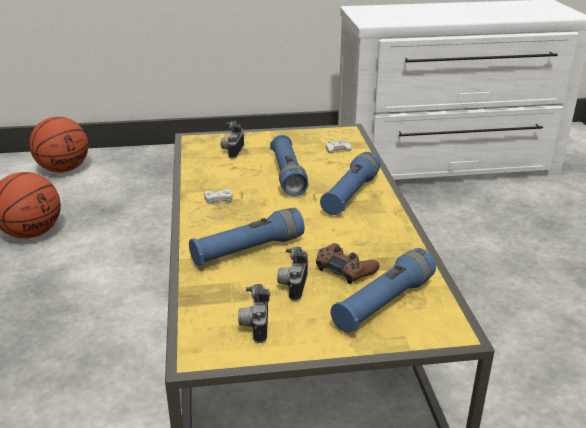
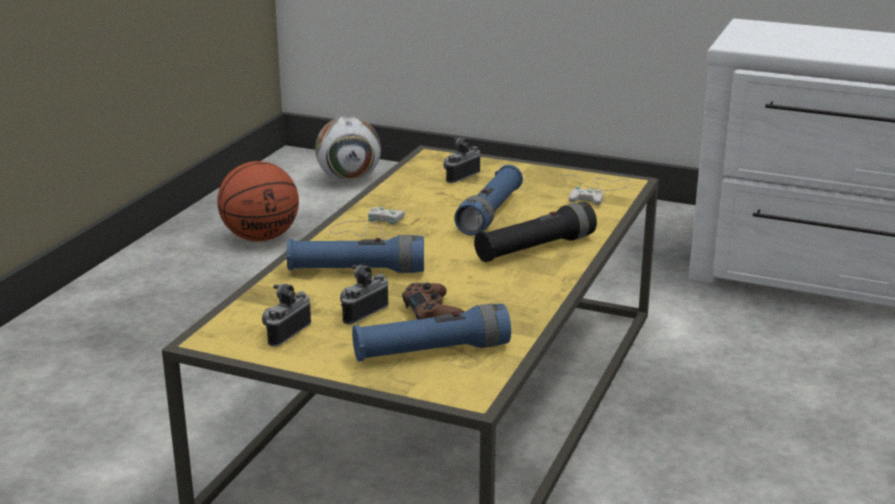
camera: 30 degrees right, 5 degrees down
basketball [29,117,88,173] -> football [315,116,381,182]
blue flashlight [320,152,380,215] -> black flashlight [474,202,597,262]

